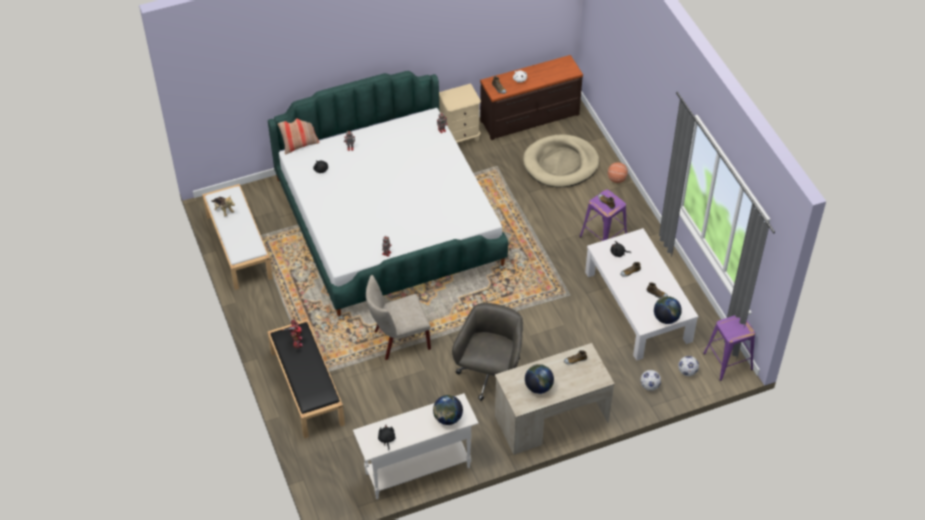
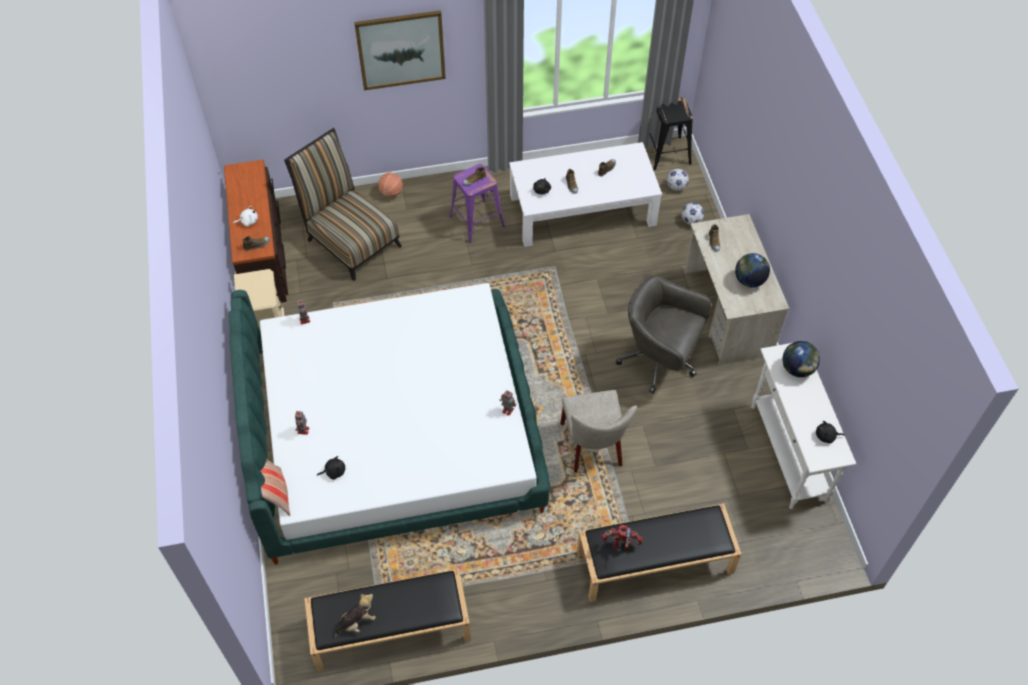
camera: 80 degrees left, 5 degrees up
white bench [202,184,273,290] -> black bench [304,569,471,671]
beige dog bed [523,134,599,187] -> chair [284,128,402,281]
globe [654,296,682,324] -> none
purple stool [703,315,755,381] -> black stool [650,97,693,170]
none -> picture [354,10,446,90]

